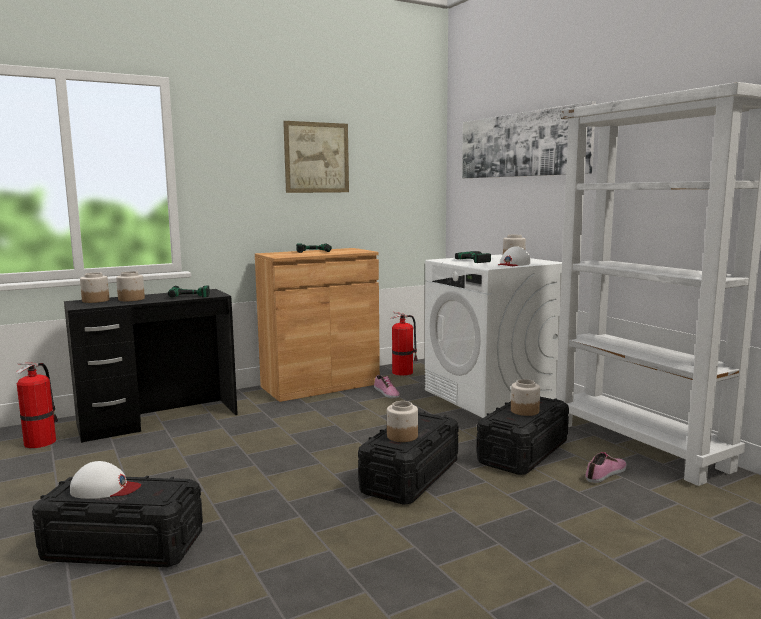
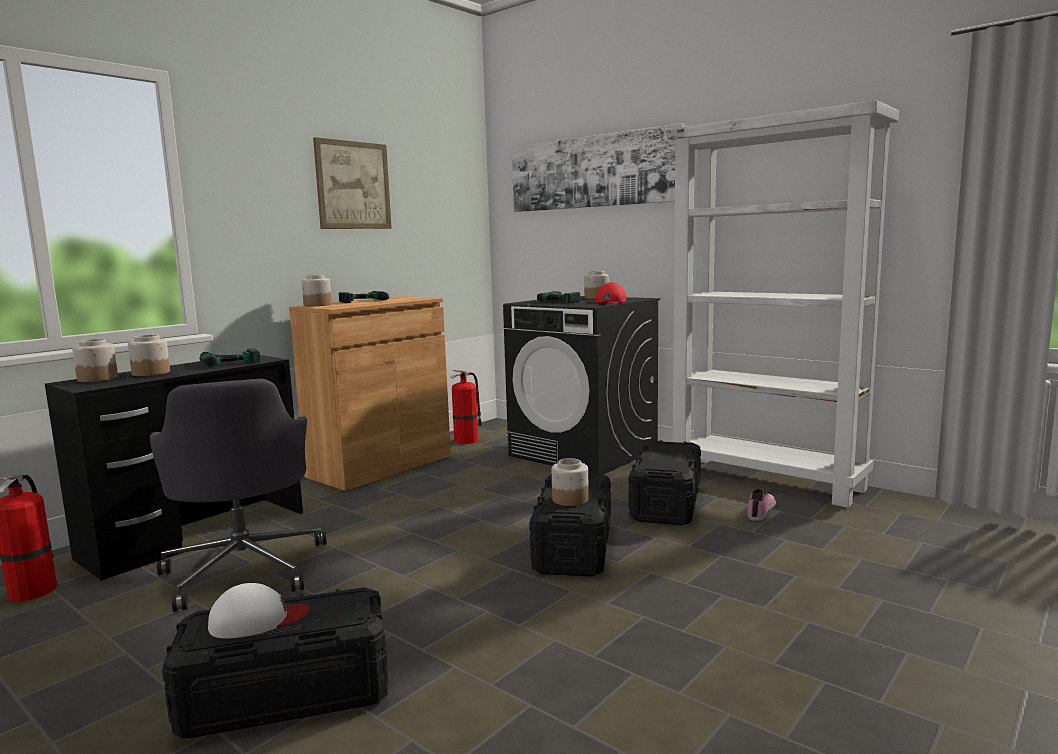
camera: 20 degrees left, 0 degrees up
shoe [374,375,400,398] -> none
white washing machine [425,255,562,418] -> black washing machine [503,296,660,475]
white cap [498,246,530,266] -> red cap [595,282,626,304]
jar [511,379,540,416] -> jar moved to [302,275,332,306]
none -> grey office chair [150,379,327,612]

